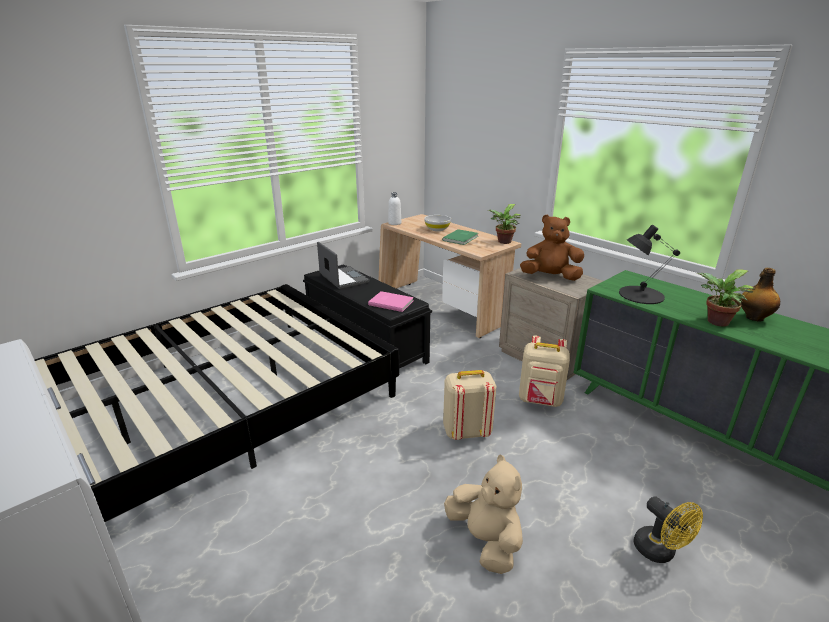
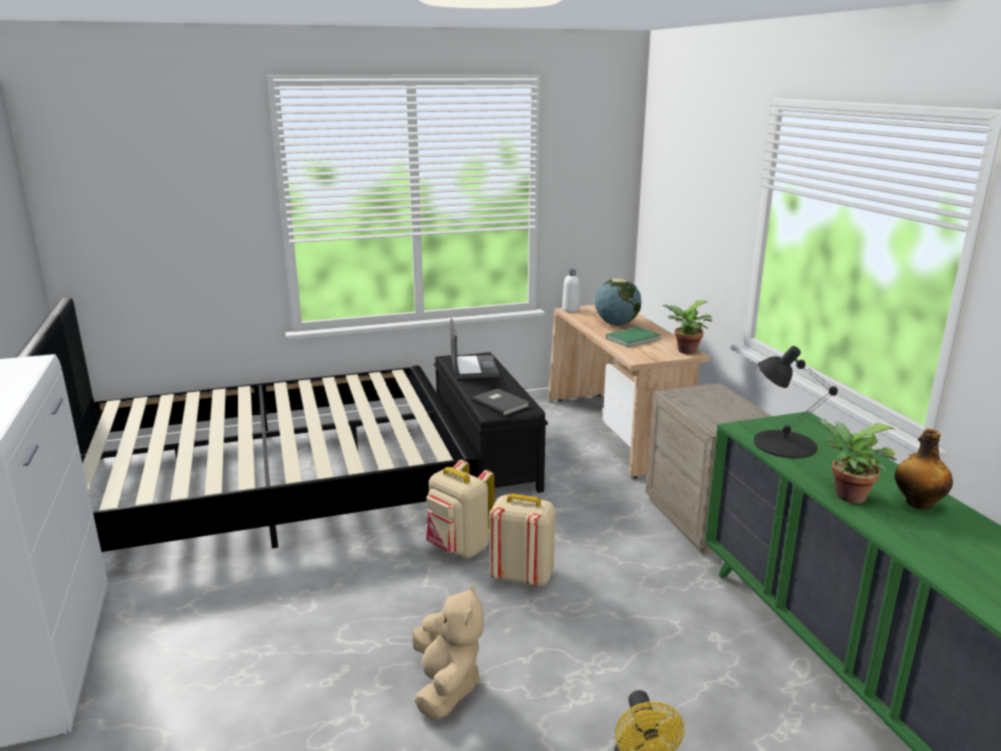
camera: 25 degrees right, 5 degrees down
pink book [368,291,414,312] -> grey book [472,388,529,416]
white bowl [424,215,451,231] -> globe [595,278,641,325]
beige backpack [519,335,570,407] -> beige backpack moved to [427,460,494,558]
brown plush toy [520,215,584,281] -> none

